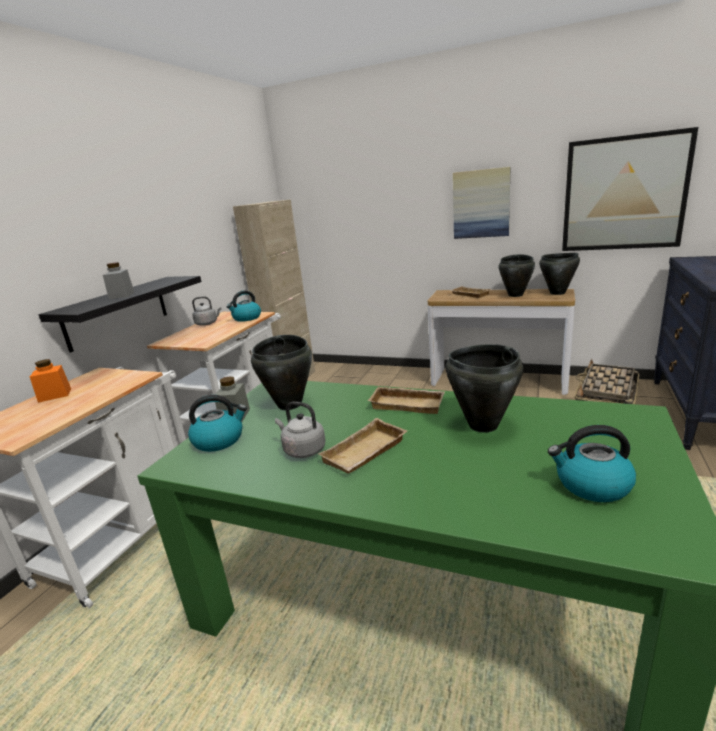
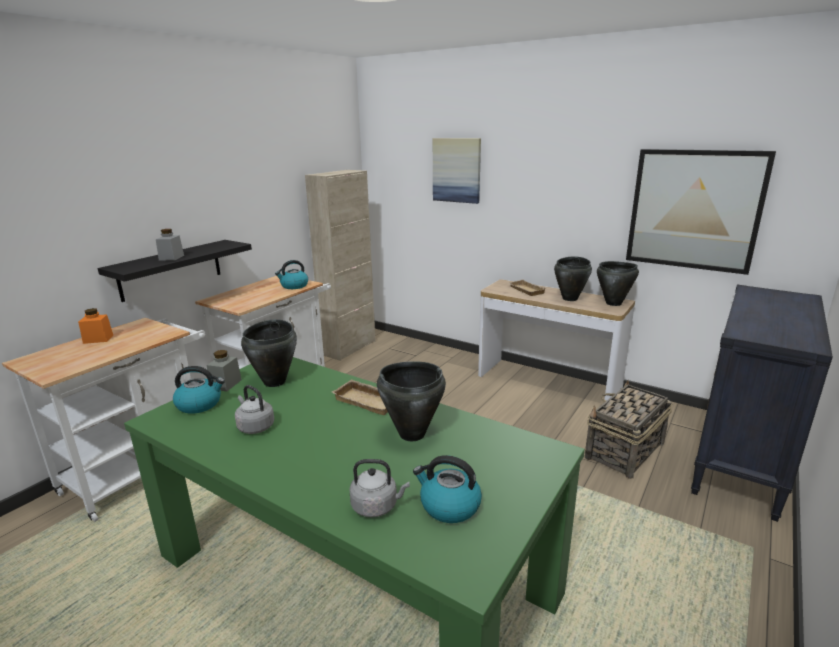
camera: 10 degrees right, 0 degrees up
grey kettle [192,296,221,326] -> grey kettle moved to [350,459,410,517]
beige tray [318,418,407,474] -> none
picture [453,167,510,239] -> picture moved to [433,138,481,204]

